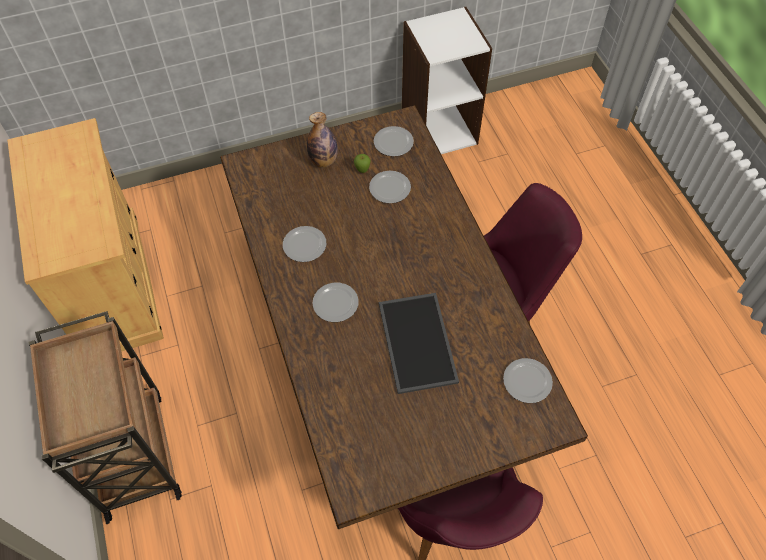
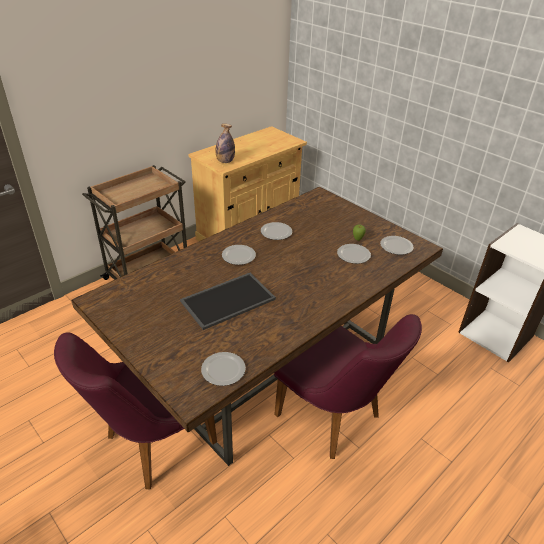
camera: 65 degrees right, 20 degrees down
bottle [307,112,338,167] -> bottle moved to [215,124,235,163]

